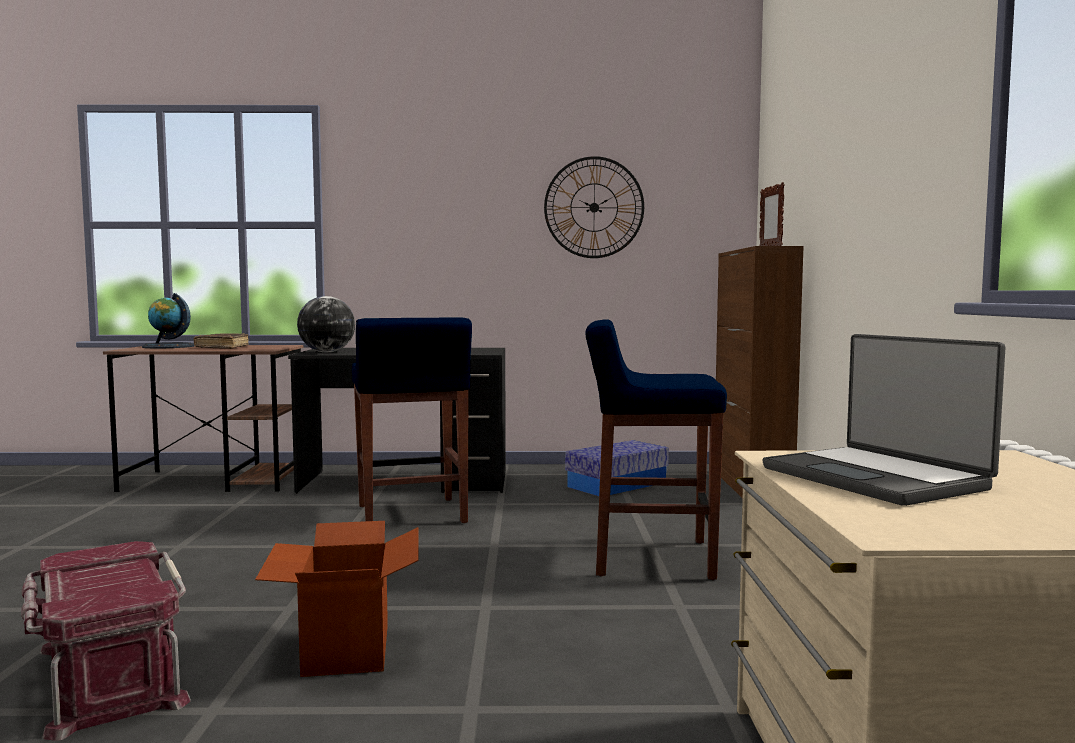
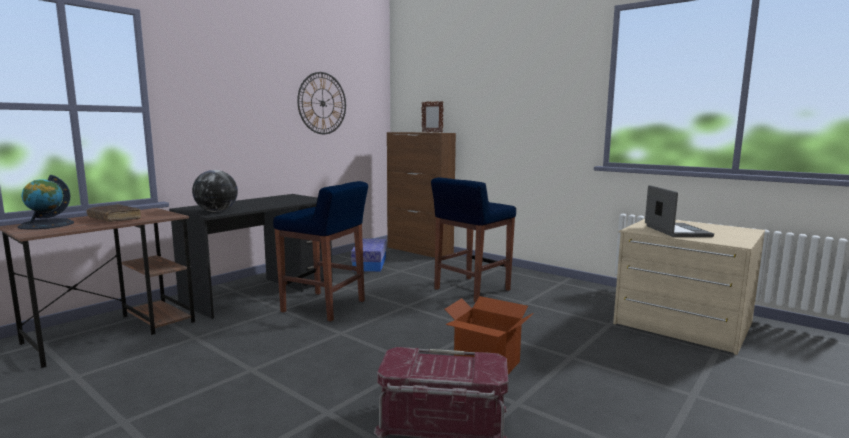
camera: 50 degrees left, 5 degrees up
laptop [763,334,1005,506] -> laptop turned 105 degrees counterclockwise [645,185,714,237]

